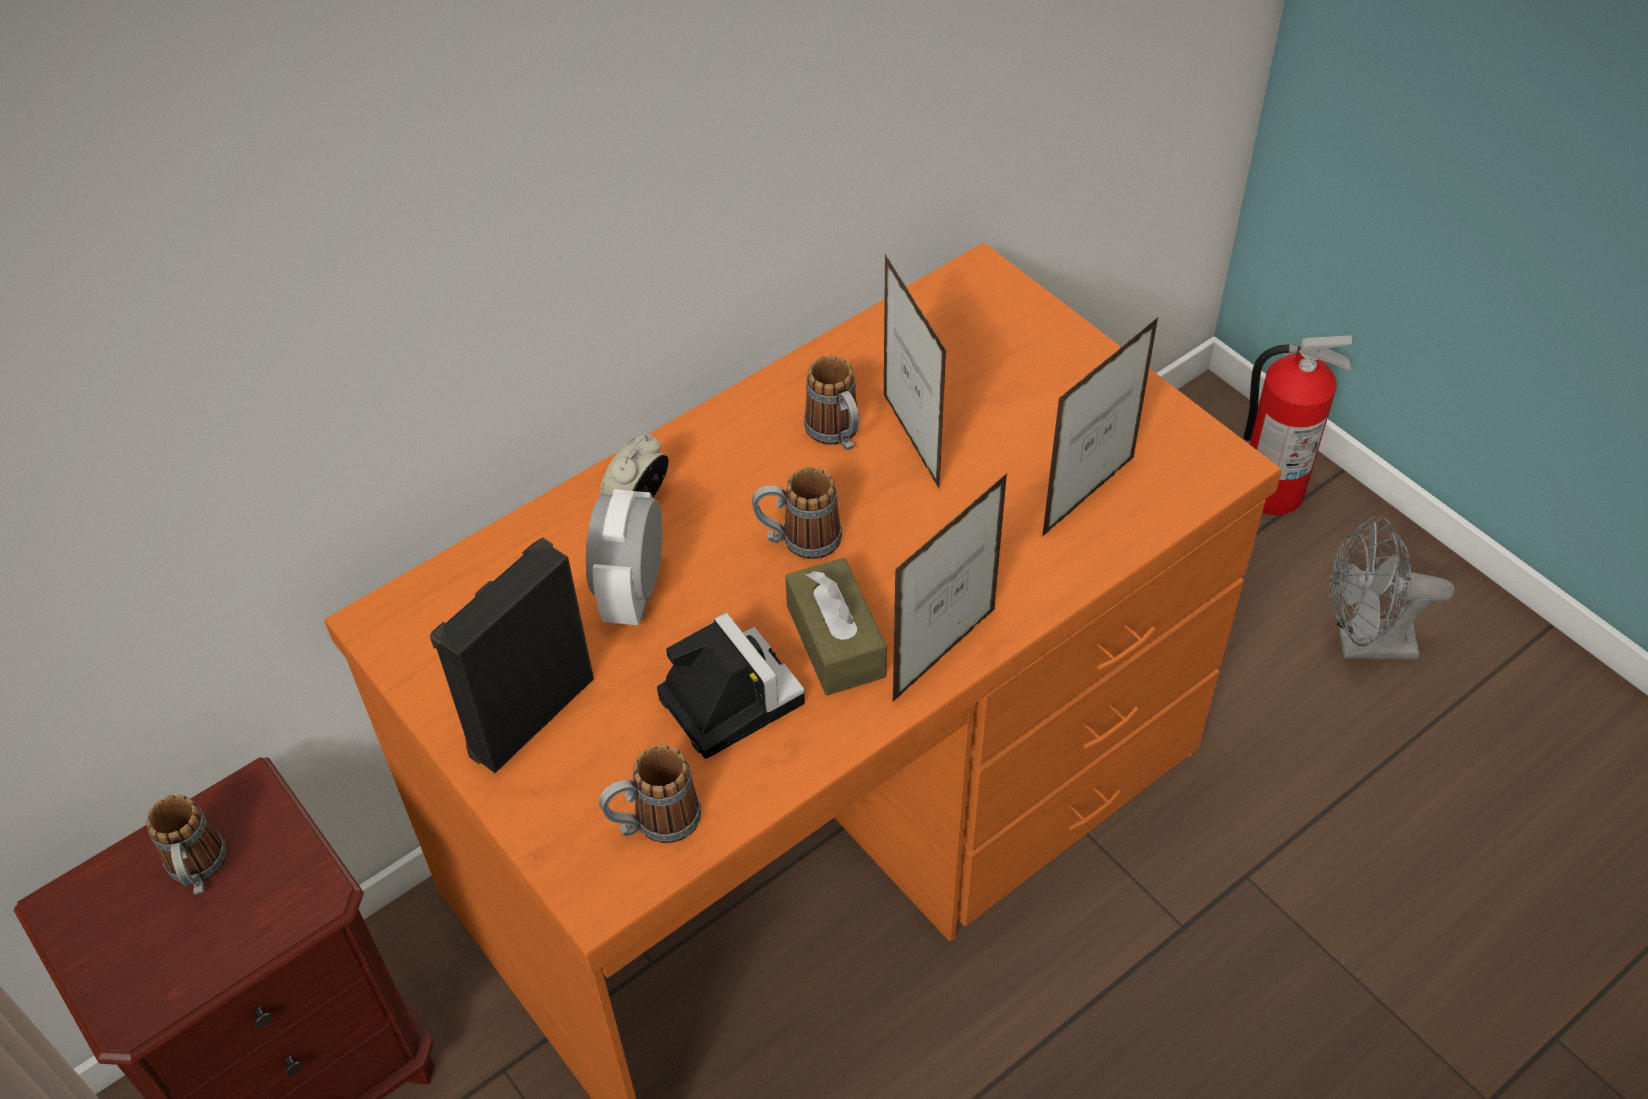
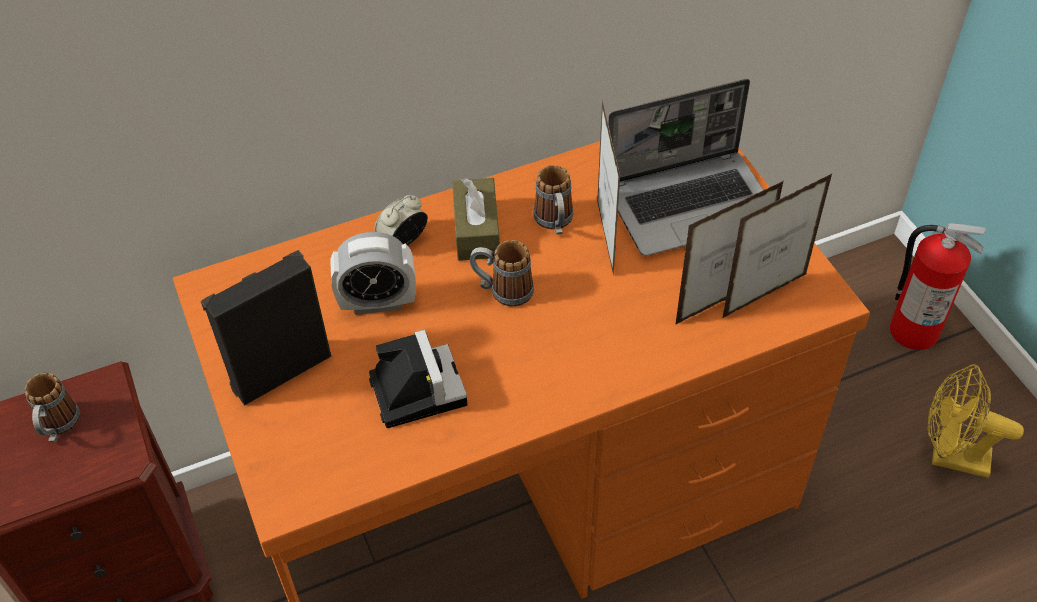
camera: 15 degrees right, 0 degrees up
alarm clock [586,489,662,625] -> alarm clock turned 120 degrees counterclockwise [331,232,416,315]
mug [599,744,701,843] -> none
brown tissue box [785,558,887,696] -> brown tissue box moved to [452,178,500,261]
picture frame [893,472,1008,702] -> picture frame moved to [723,173,833,318]
grey fan [1330,515,1455,660] -> yellow fan [927,364,1024,478]
none -> laptop [608,79,763,256]

